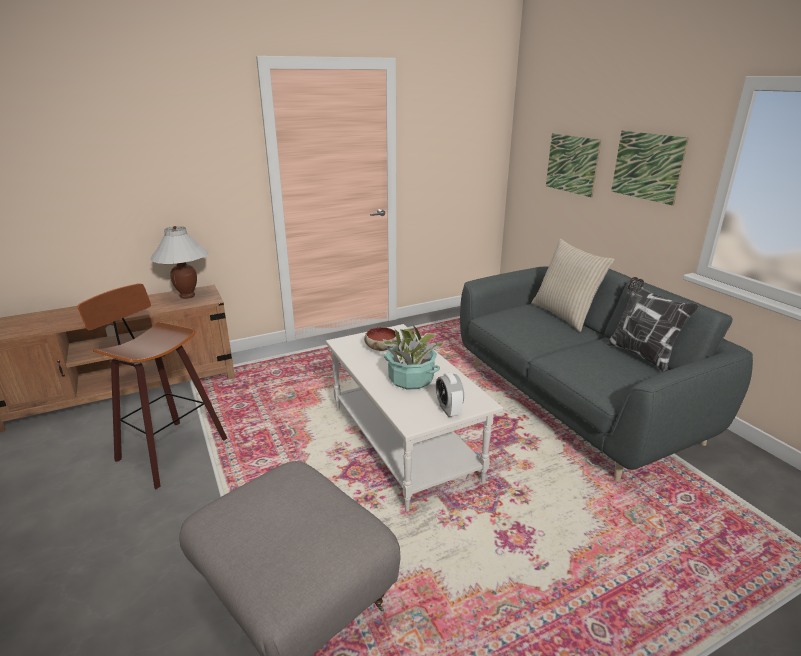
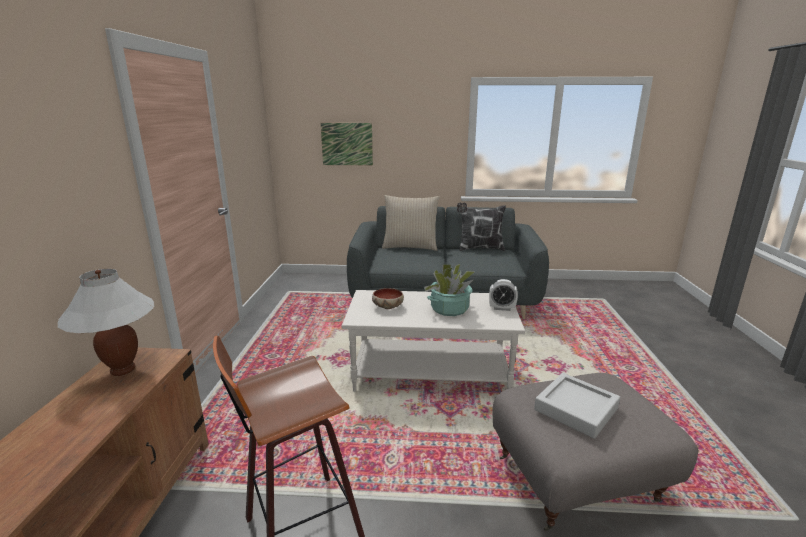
camera: 60 degrees left, 5 degrees down
picture [611,130,689,206] -> none
none -> grey tray [534,373,620,439]

